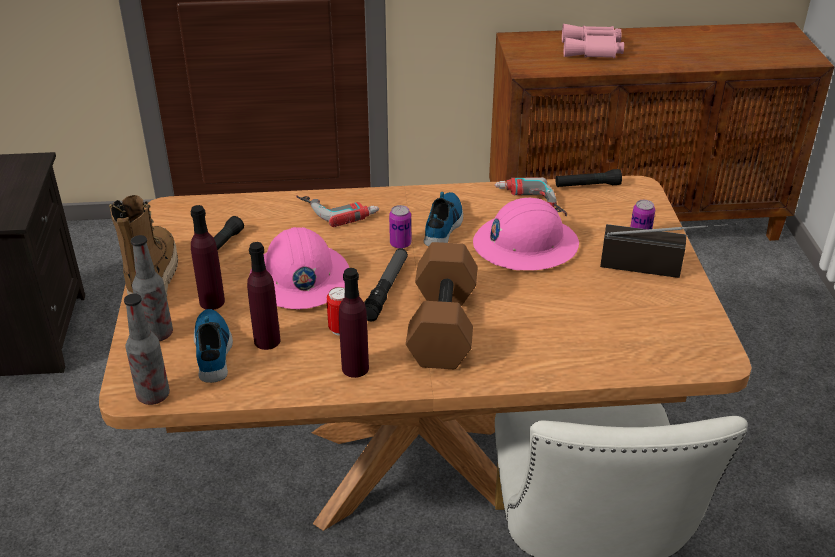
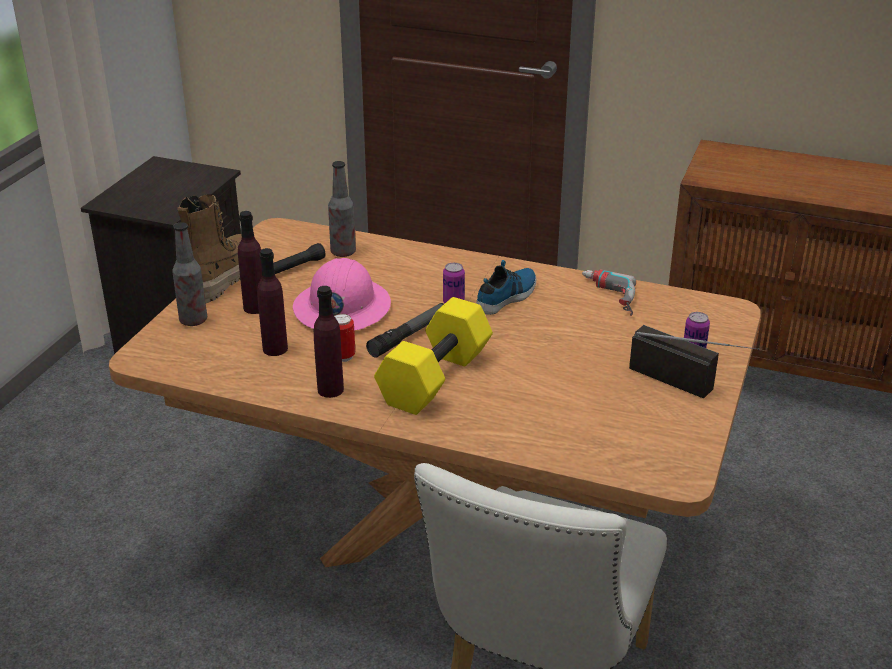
camera: 25 degrees right, 5 degrees down
bottle [124,293,170,405] -> bottle moved to [328,161,356,257]
shoe [194,309,233,383] -> none
power drill [296,195,379,227] -> none
brown dumbbell [406,242,477,369] -> yellow dumbbell [374,297,493,415]
pink hard hat [473,198,579,270] -> none
black flashlight [556,169,622,187] -> none
pink binoculars [562,24,624,58] -> none

